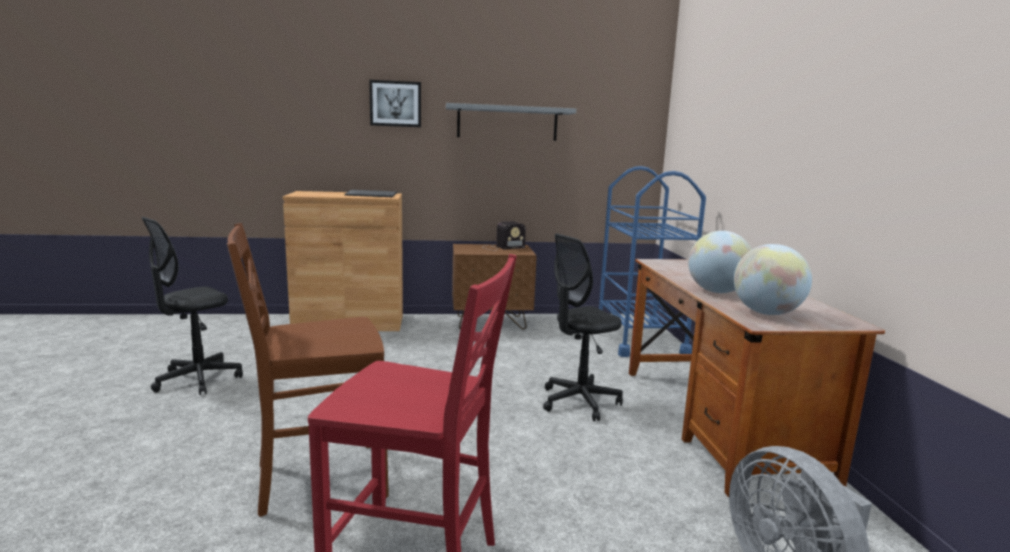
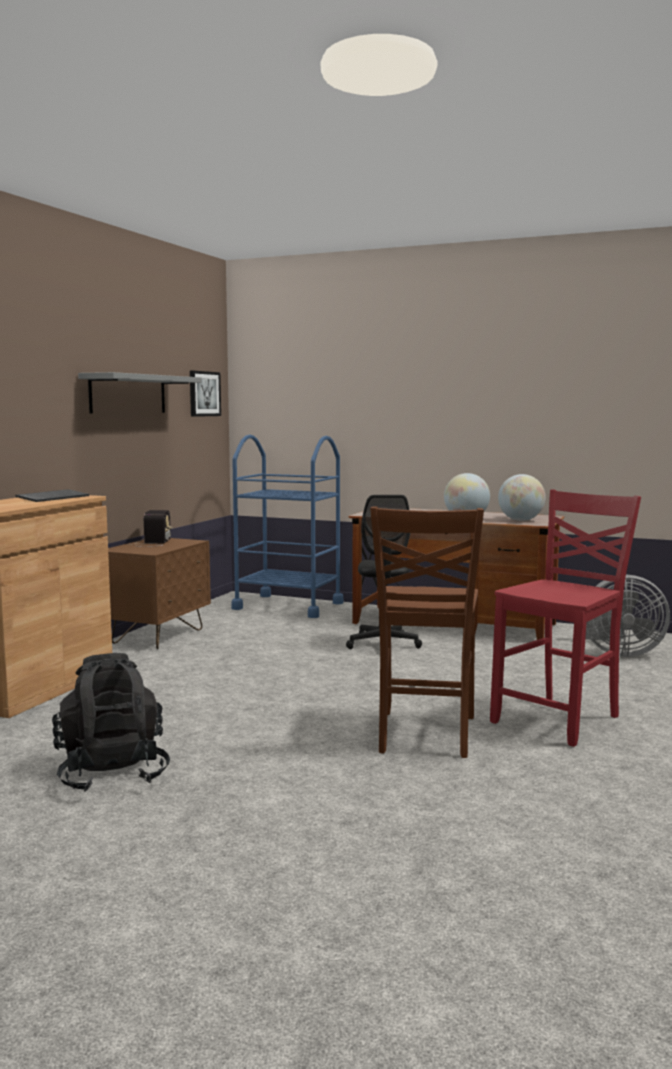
camera: 60 degrees left, 5 degrees down
black office chair [142,217,243,395] -> black backpack [52,653,170,792]
picture [369,80,421,127] -> picture moved to [190,371,221,417]

